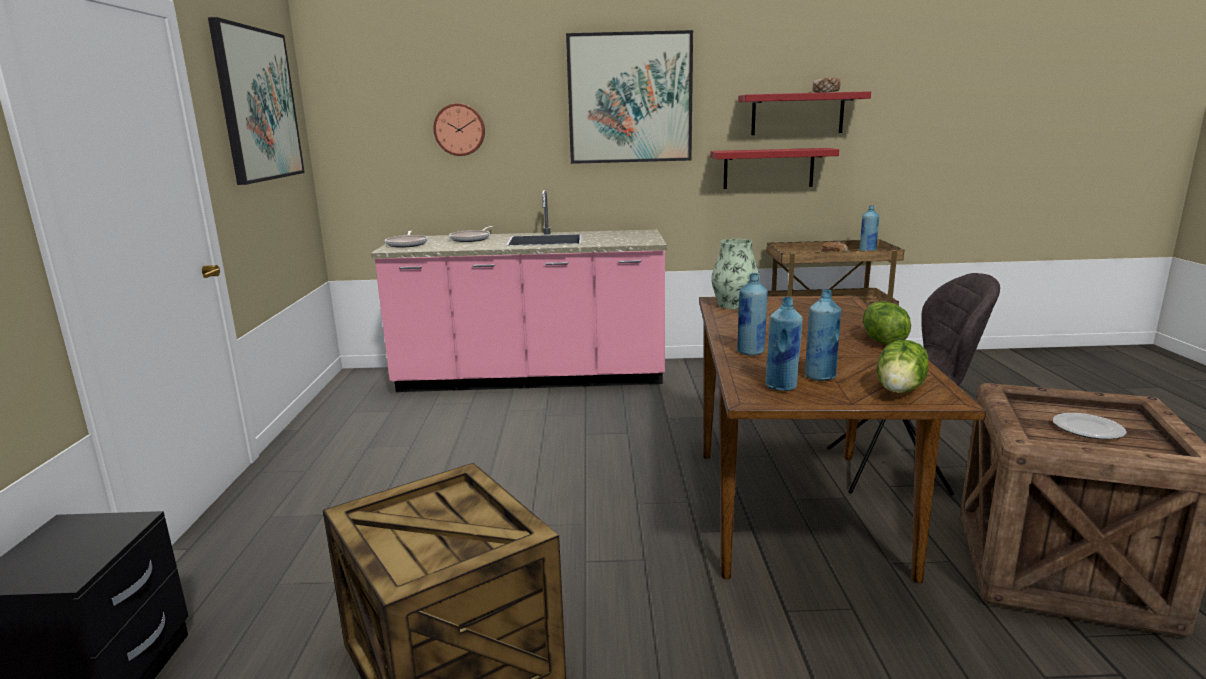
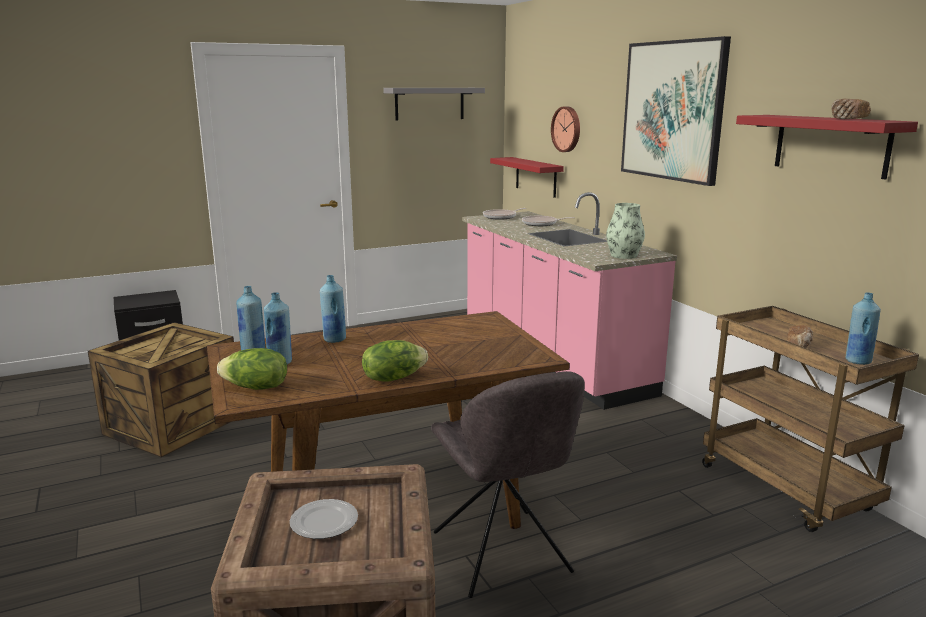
camera: 65 degrees right, 0 degrees up
picture [208,17,305,185] -> grey shelf [383,88,485,121]
red shelf [710,148,839,189] -> red shelf moved to [490,157,564,198]
vase [711,239,760,309] -> vase moved to [606,203,645,259]

